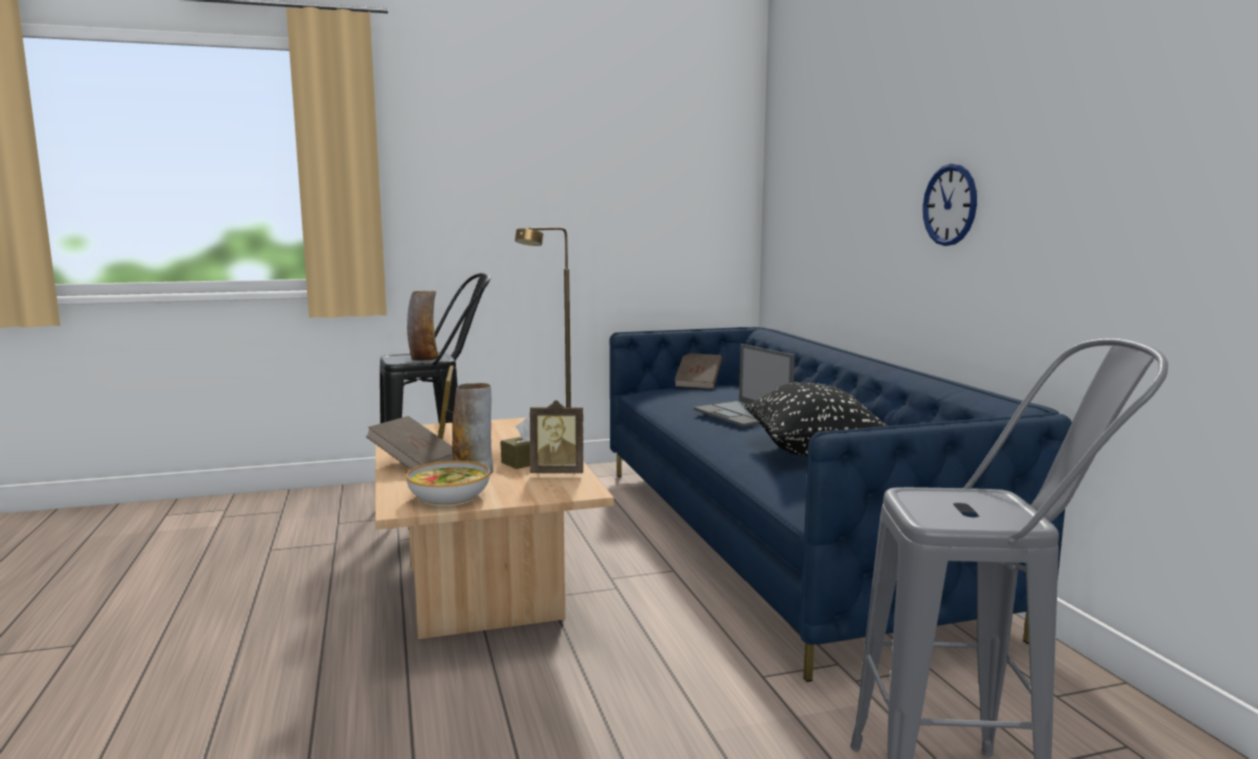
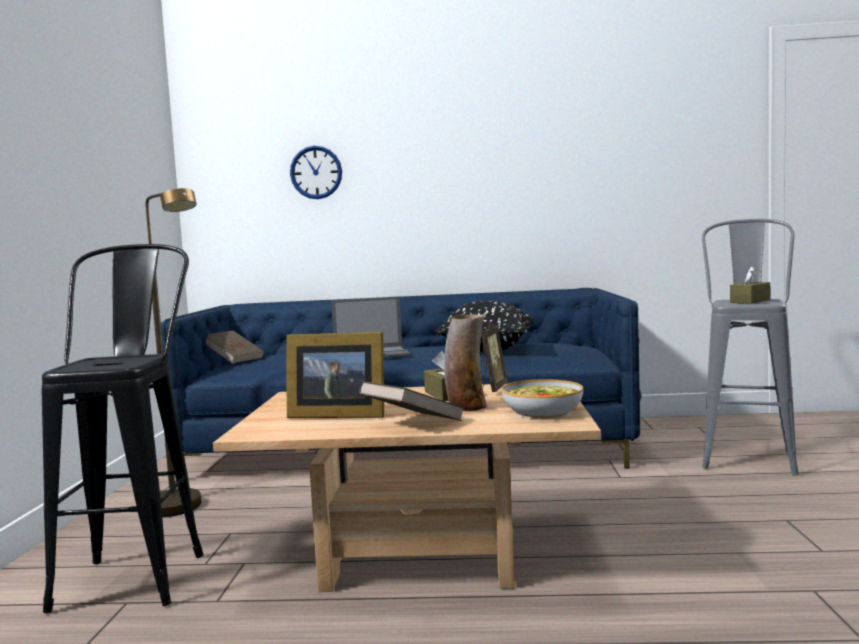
camera: 70 degrees left, 5 degrees down
vase [407,291,439,361] -> none
wall clock [923,164,977,246] -> wall clock moved to [290,146,342,199]
none -> brown tissue box [730,266,770,304]

